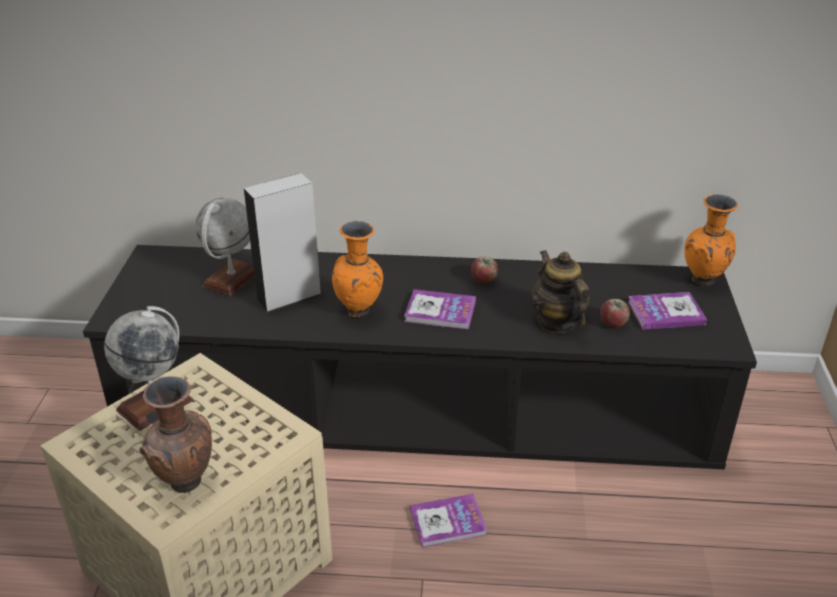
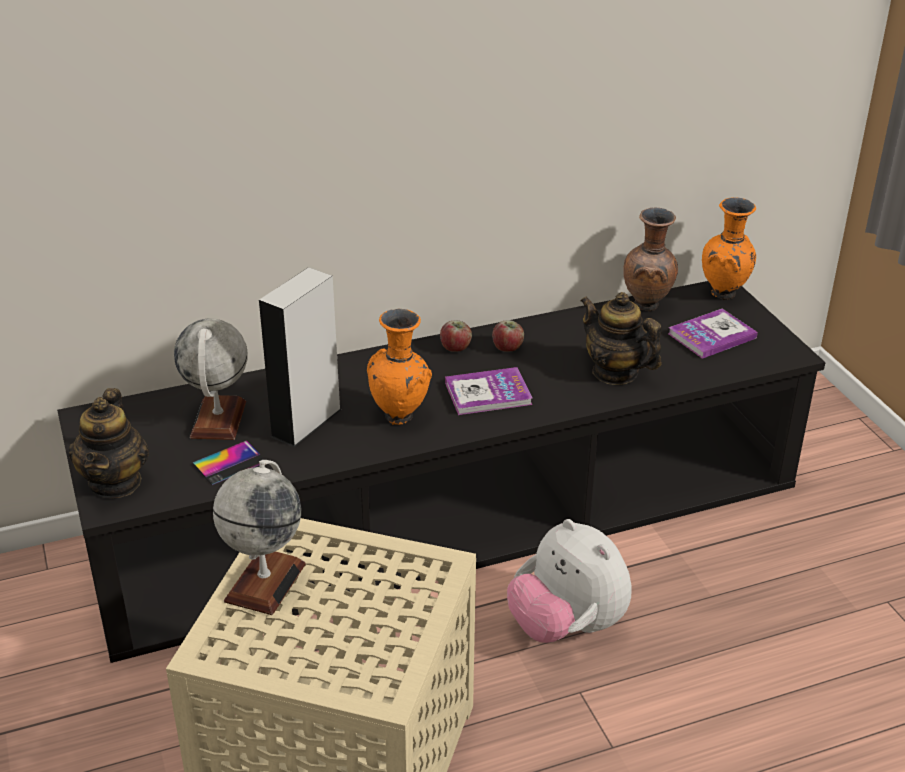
camera: 25 degrees left, 0 degrees up
brown vase [139,376,212,493] -> brown vase moved to [623,208,678,312]
book [410,494,487,548] -> plush toy [507,519,632,643]
apple [600,299,630,328] -> apple moved to [440,320,472,352]
none -> teapot [69,388,149,498]
none -> phone [192,440,265,485]

